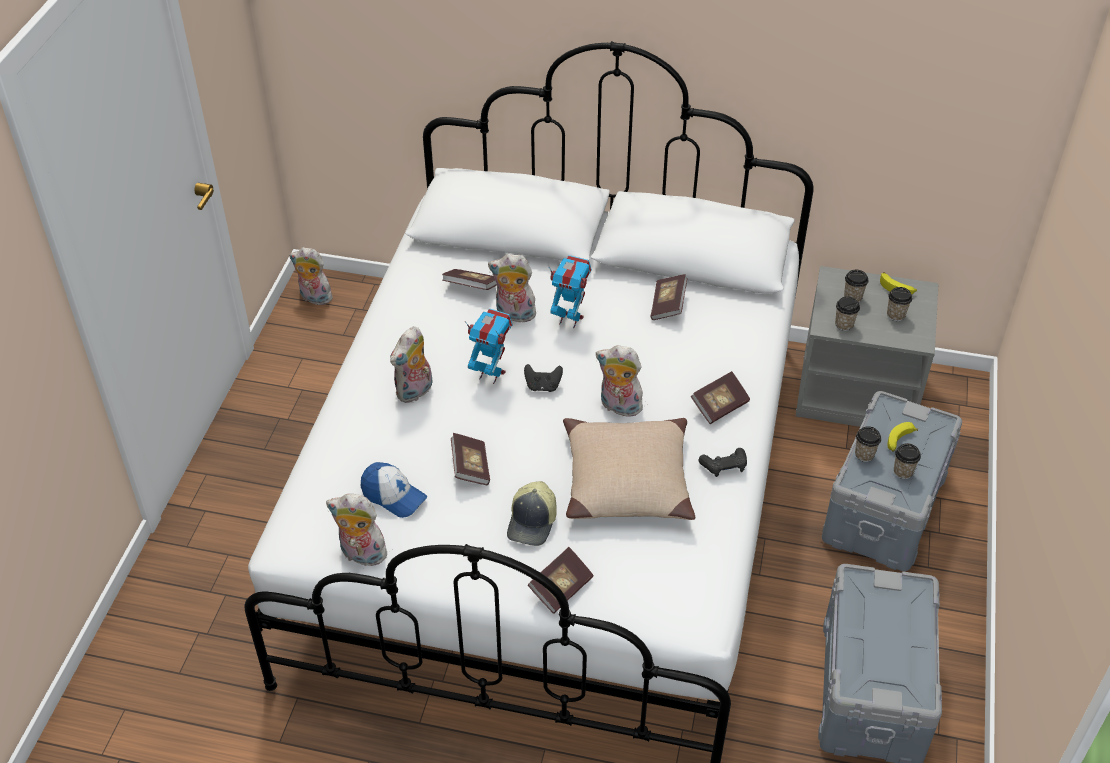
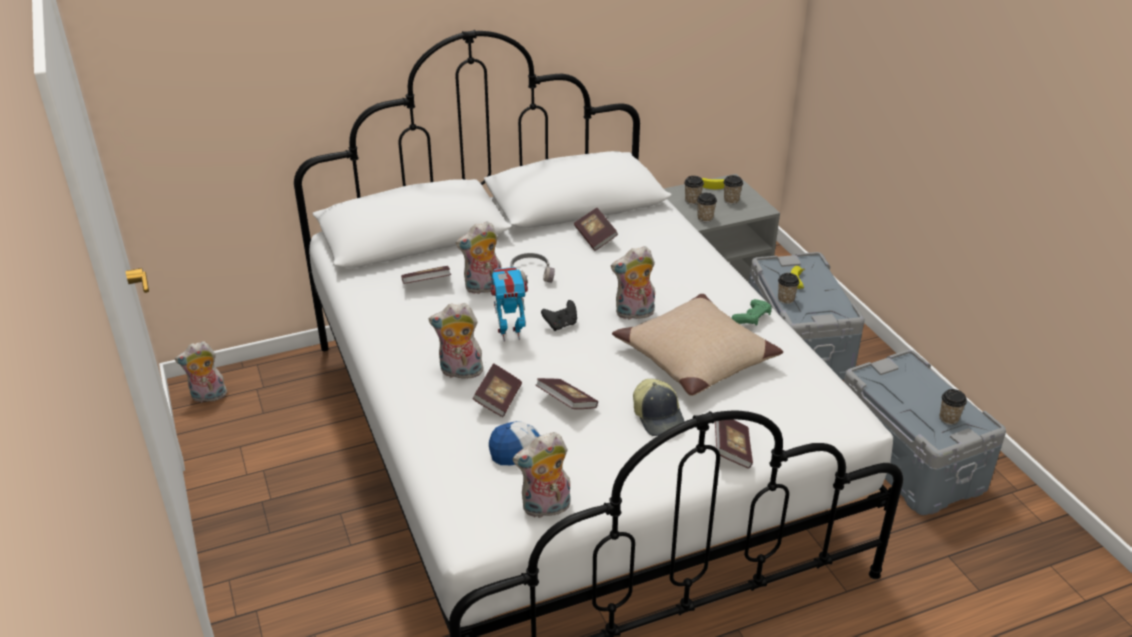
camera: 35 degrees left, 10 degrees down
plush toy [390,326,433,403] -> plush toy turned 90 degrees clockwise [429,303,485,379]
toy robot [549,255,592,328] -> grey headphones [510,253,555,284]
book [691,371,750,424] -> book moved to [473,363,522,417]
black game controller [699,448,747,477] -> green game controller [732,299,772,326]
cup [894,443,921,479] -> cup moved to [939,389,967,425]

